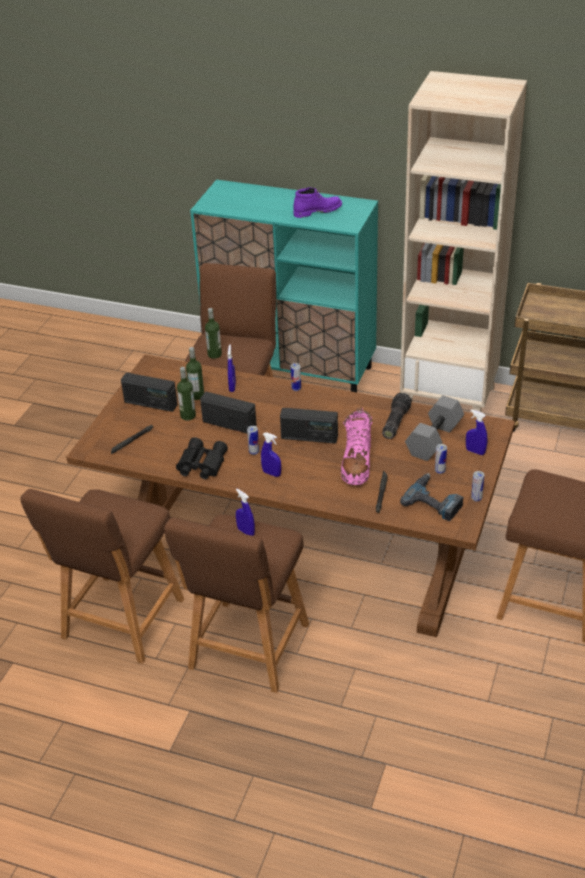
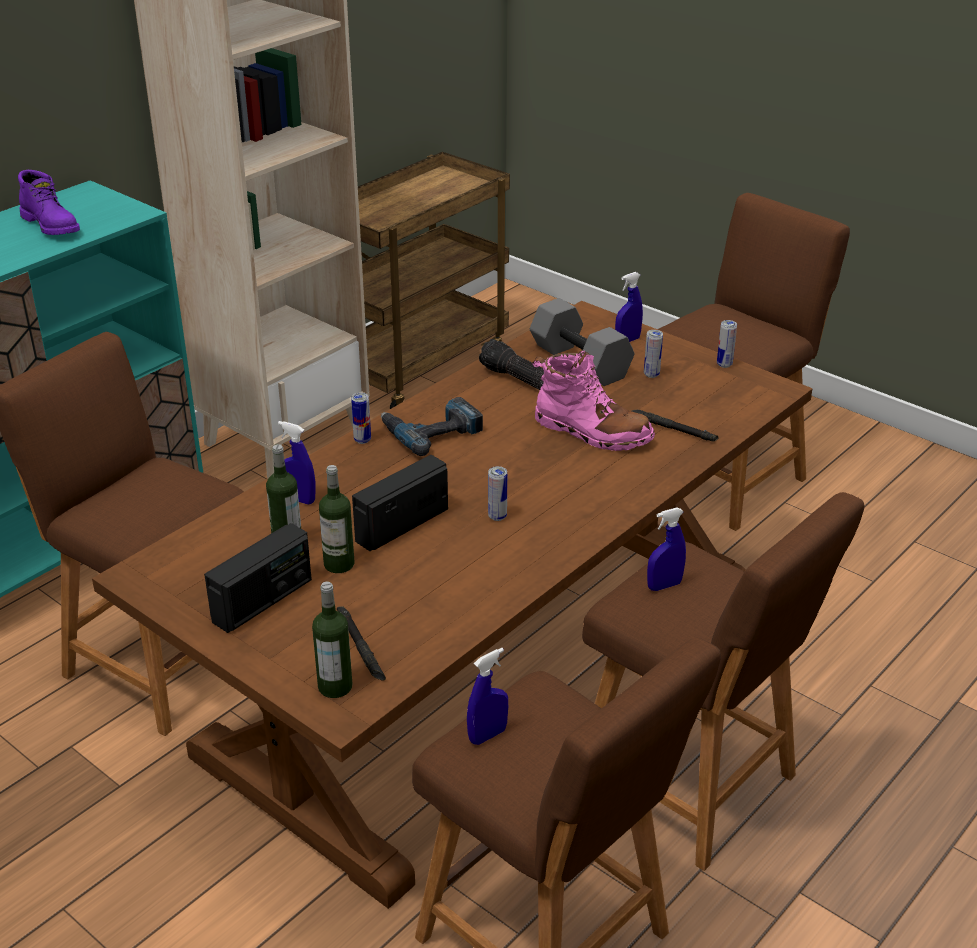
camera: 70 degrees left, 5 degrees down
black binoculars [176,437,228,479] -> none
bottle [205,308,222,359] -> bottle moved to [312,582,352,698]
blue spray bottle [261,432,281,477] -> blue spray bottle moved to [467,648,508,745]
radio [280,408,338,444] -> none
purple boot [293,187,342,218] -> purple boot turned 135 degrees clockwise [18,170,80,235]
power drill [400,473,464,521] -> power drill moved to [381,397,483,456]

